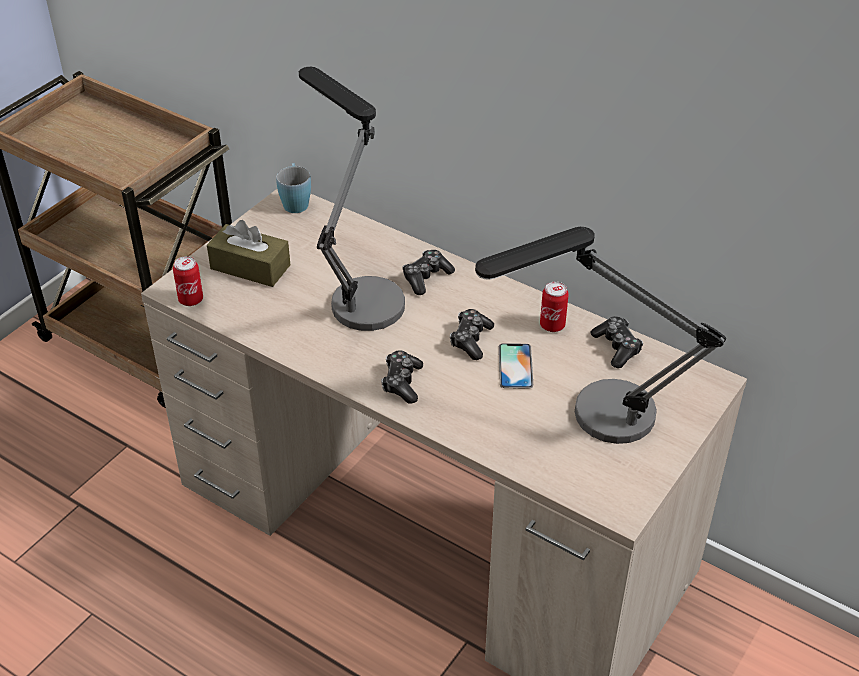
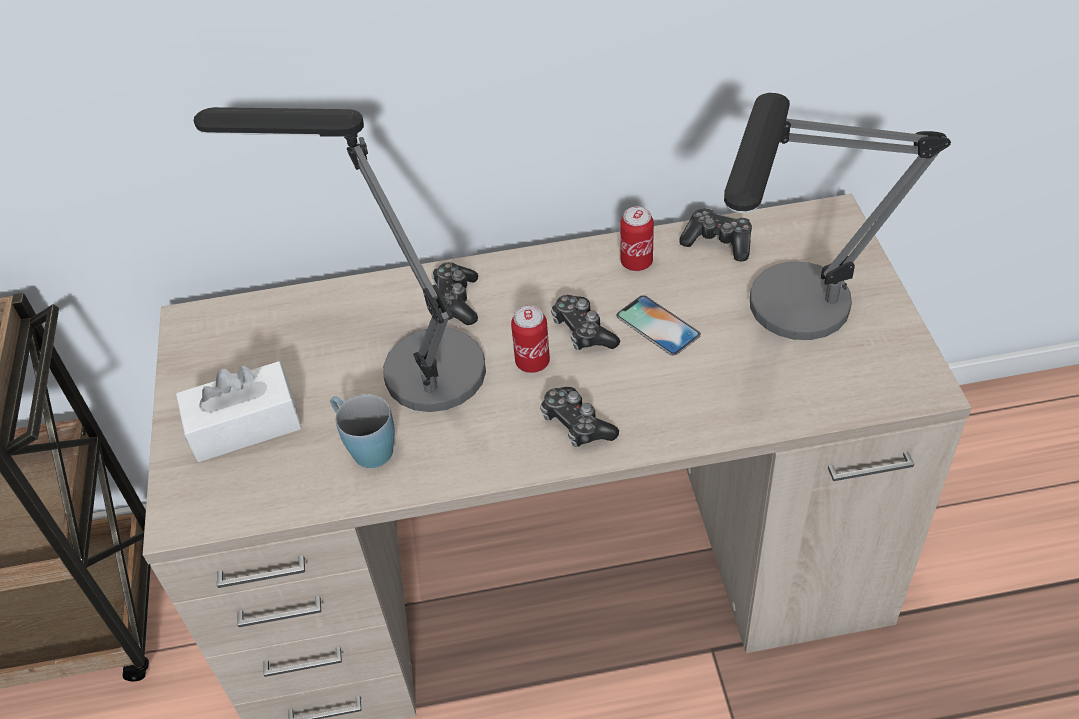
camera: 40 degrees left, 5 degrees up
can [173,256,203,306] -> can moved to [511,305,550,373]
brown tissue box [207,220,290,287] -> white tissue box [176,361,302,462]
blue mug [276,163,311,213] -> blue mug moved to [330,394,394,468]

